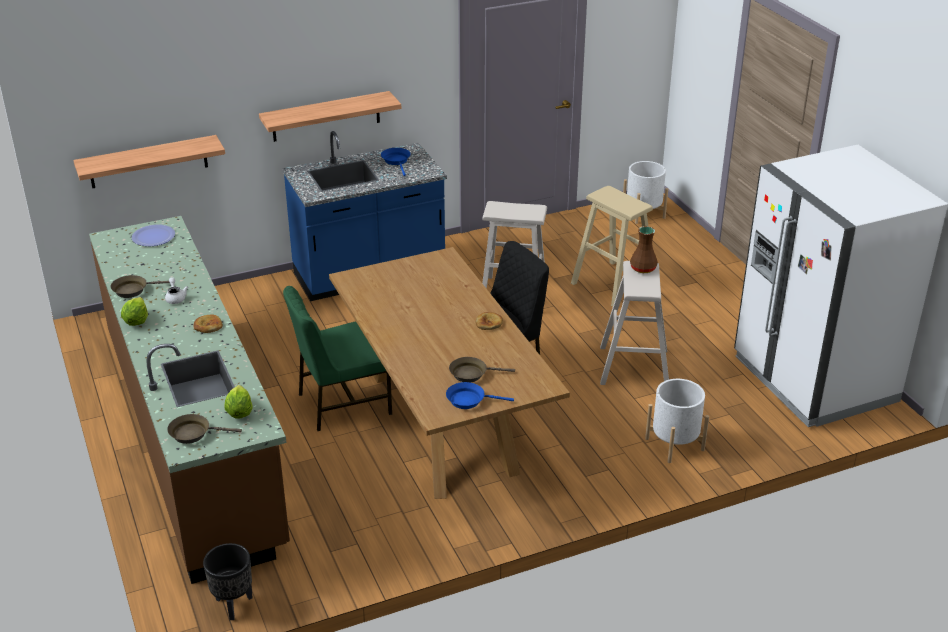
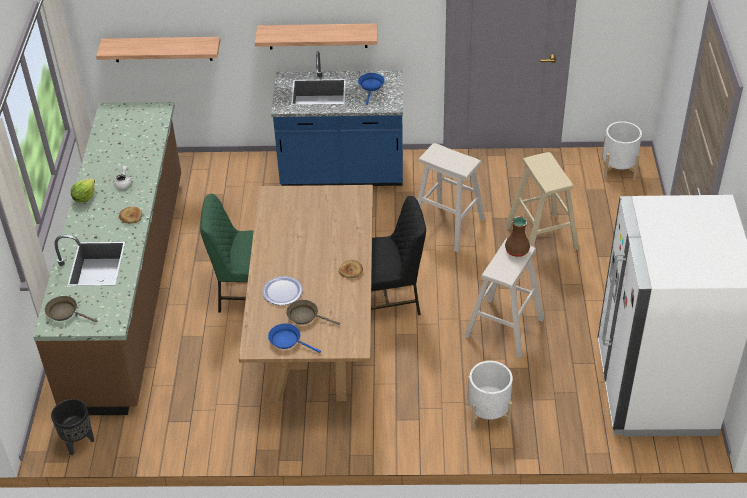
camera: 25 degrees right, 10 degrees up
brown frying pan [111,275,170,298] -> none
plate [132,225,175,246] -> plate moved to [262,276,303,305]
lettuce [224,385,253,419] -> none

